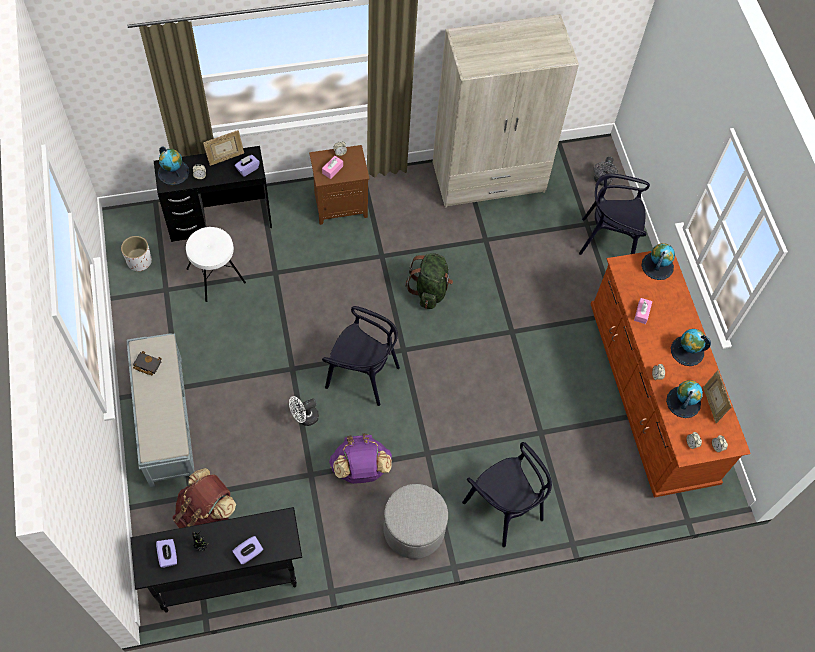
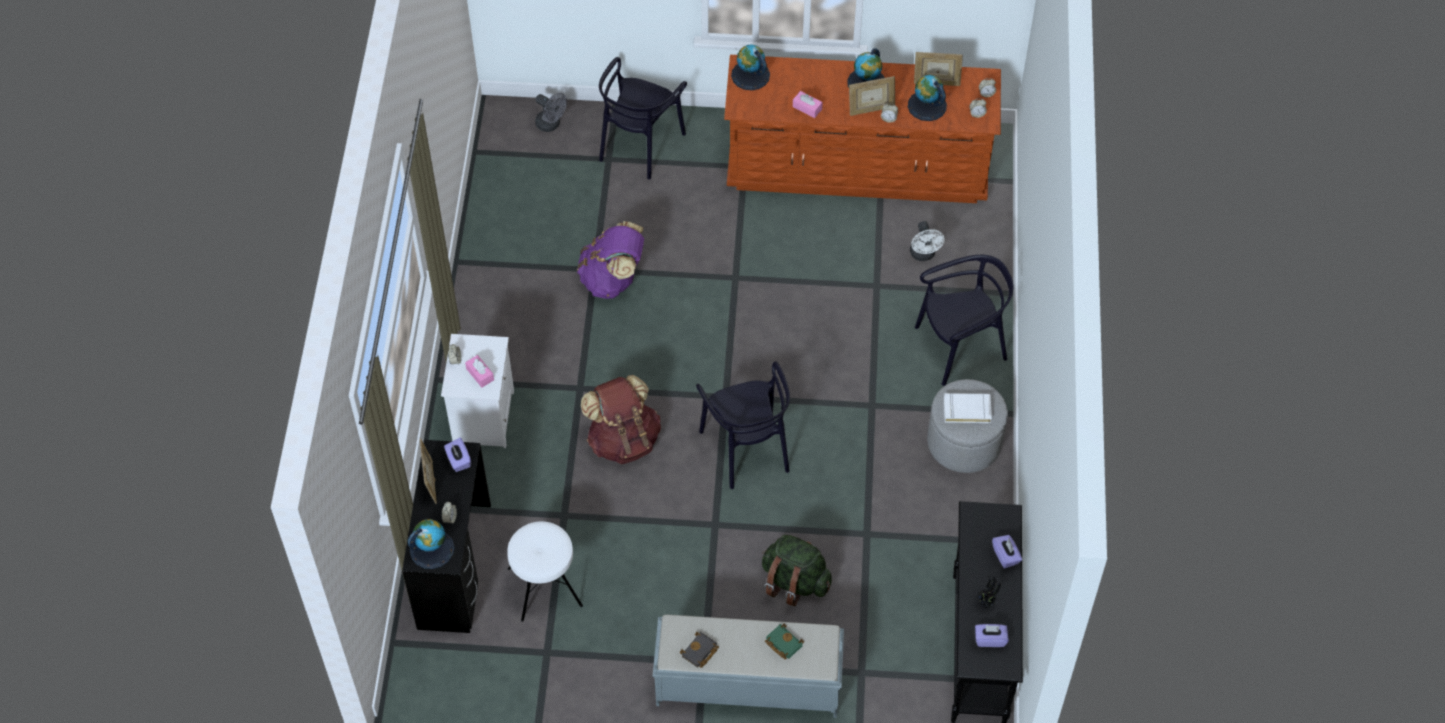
camera: 70 degrees left, 5 degrees down
white planter [121,236,152,272] -> none
brown backpack [173,468,236,528] -> brown backpack moved to [580,375,661,464]
white fan [289,396,319,426] -> white fan moved to [910,221,945,261]
brown nightstand [309,145,370,225] -> white nightstand [441,334,514,448]
black chair [322,306,400,406] -> black chair turned 120 degrees clockwise [696,361,790,489]
purple backpack [329,434,392,484] -> purple backpack moved to [577,221,644,299]
green backpack [405,253,453,309] -> green backpack moved to [762,535,832,607]
beige wardrobe [433,14,579,208] -> none
none -> green book [765,624,804,660]
none -> picture frame [849,76,895,116]
none -> white book [944,393,992,423]

